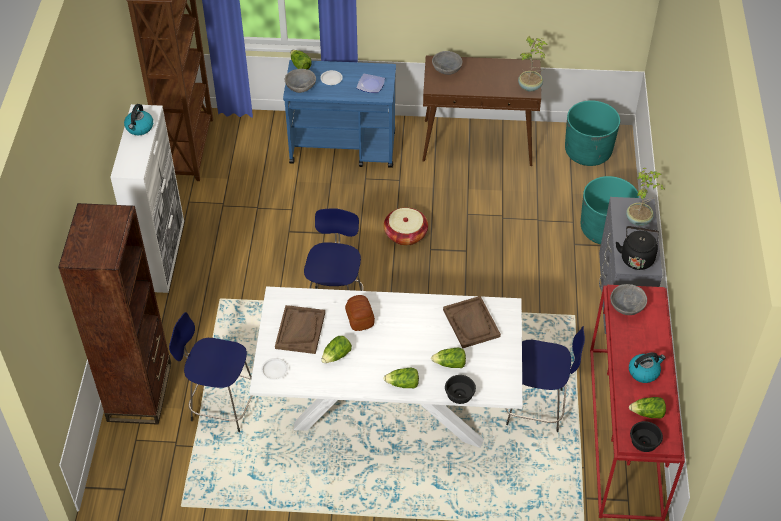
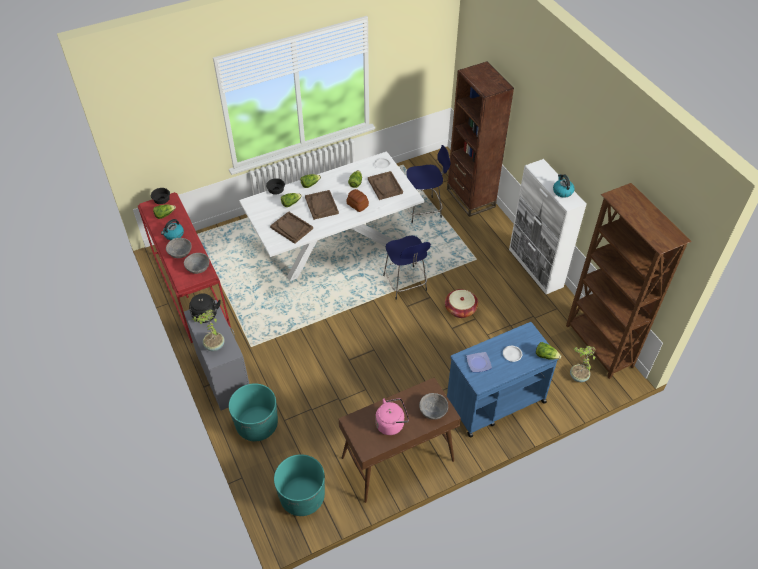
camera: 150 degrees right, 0 degrees up
grey bowl [285,69,316,93] -> grey bowl moved to [166,238,192,258]
basket [384,208,428,246] -> basket moved to [445,289,478,318]
blue stool [505,326,585,432] -> none
potted plant [518,36,548,92] -> potted plant moved to [570,346,595,382]
none -> brown tray [305,190,339,220]
none -> pink kettle [375,398,409,435]

